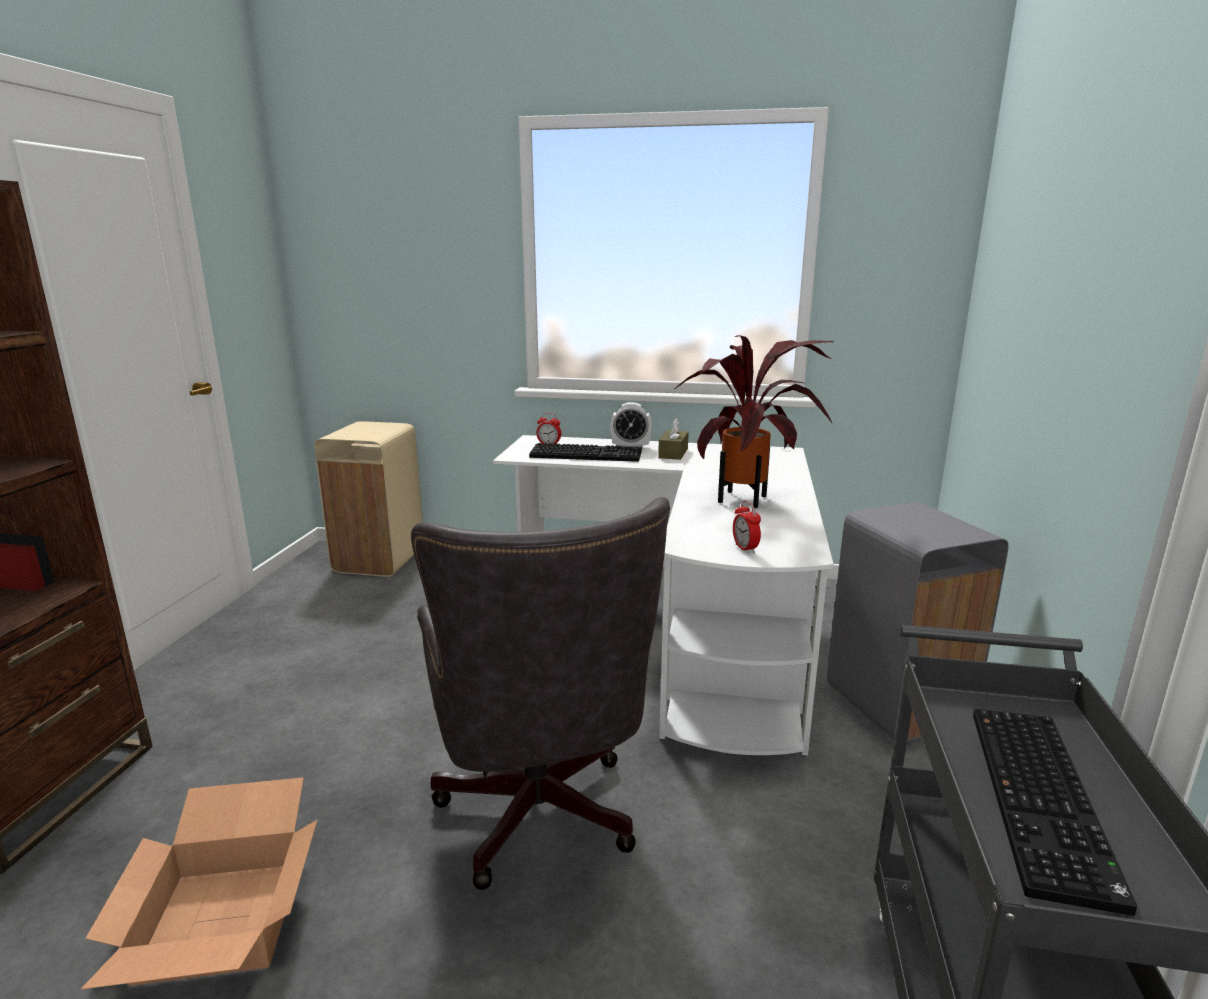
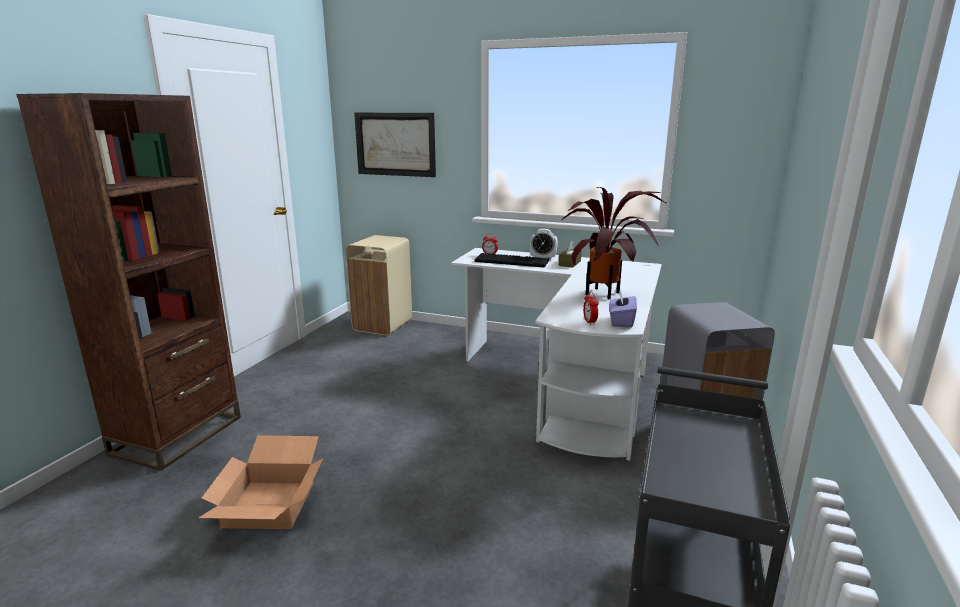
camera: 10 degrees right, 0 degrees up
grey office chair [411,497,670,890] -> none
keyboard [973,709,1137,916] -> none
none -> picture [354,113,436,177]
none -> purple tissue box [609,289,637,328]

